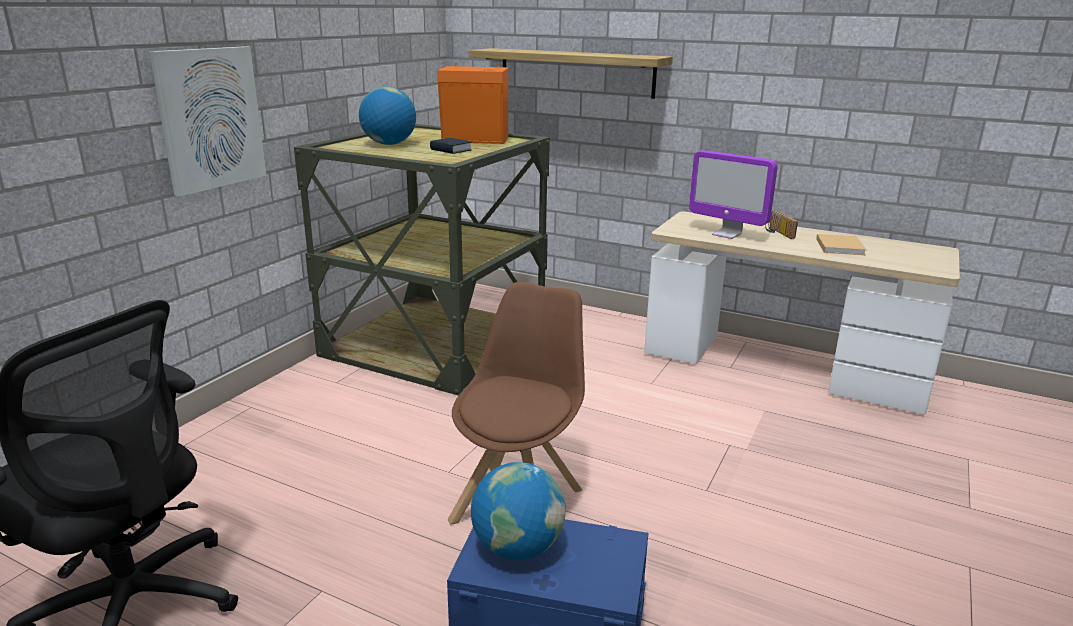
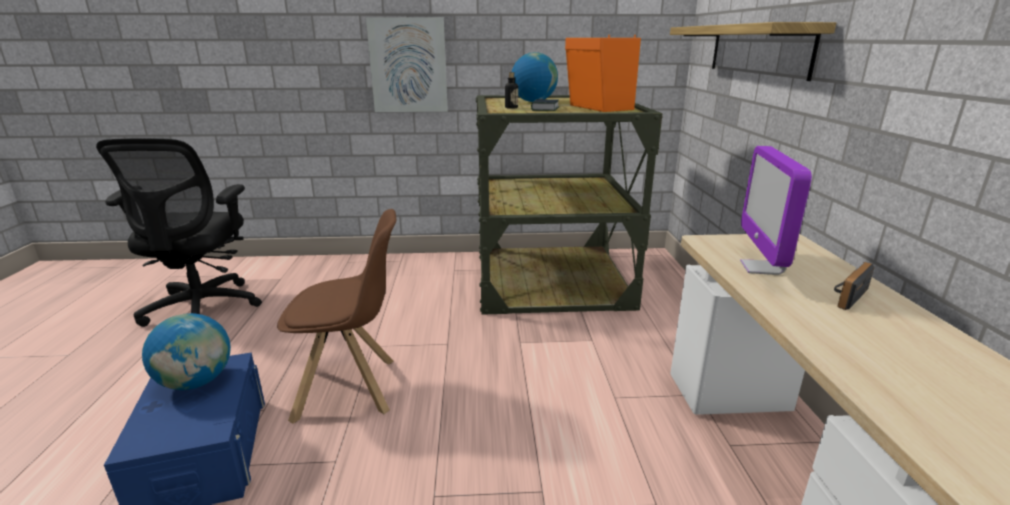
camera: 60 degrees right, 0 degrees up
beige book [816,234,867,255] -> none
none -> bottle [505,72,518,109]

